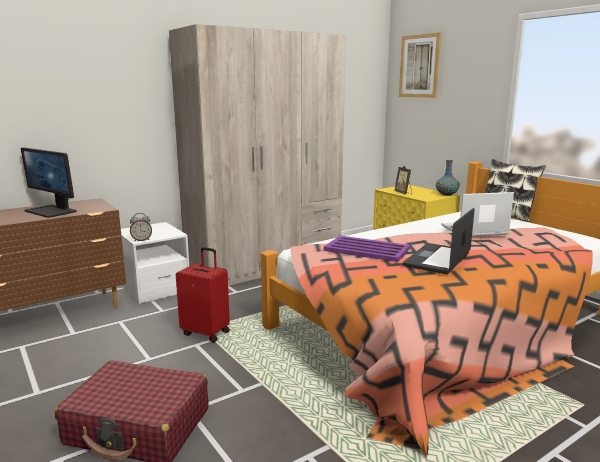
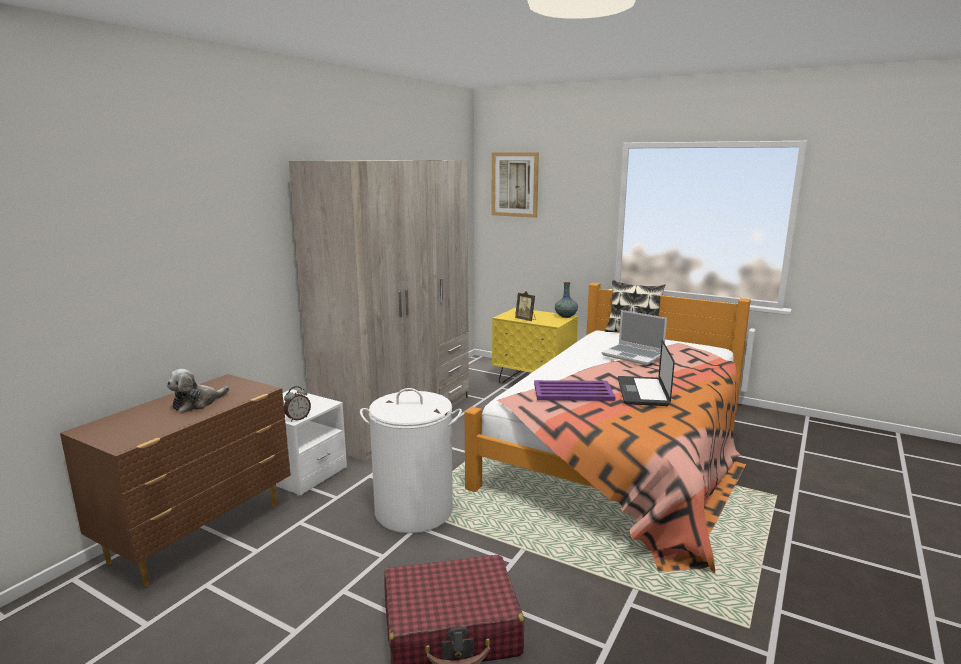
camera: 25 degrees left, 0 degrees up
monitor [21,147,77,218] -> plush toy [167,369,229,413]
red suitcase [176,247,230,343] -> white laundry basket [360,388,462,533]
laptop [442,192,514,237] -> laptop turned 105 degrees counterclockwise [602,310,667,365]

